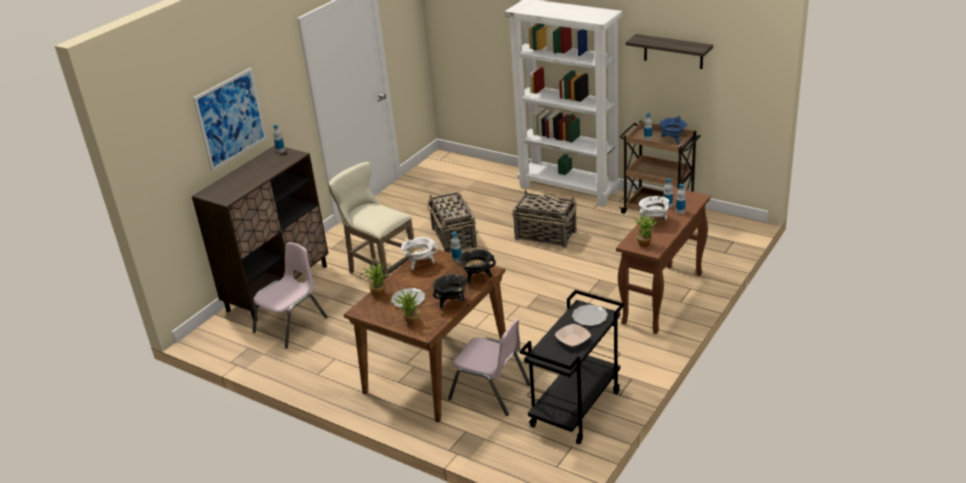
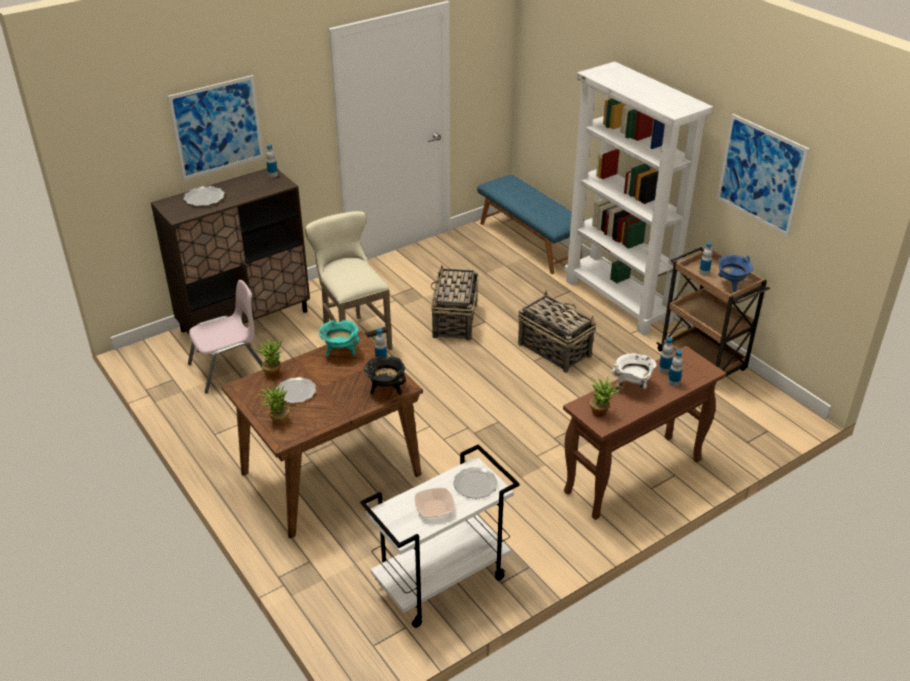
camera: 20 degrees right, 5 degrees up
white cooking pot [401,237,438,270] -> turquoise cooking pot [319,320,360,357]
black cooking pot [433,274,467,309] -> none
pink chair [448,319,530,416] -> none
black cart [519,290,624,444] -> white cart [360,444,520,628]
shelf [626,34,713,69] -> picture [717,114,809,237]
none -> plate [184,186,225,206]
none -> blue bench [477,175,585,274]

